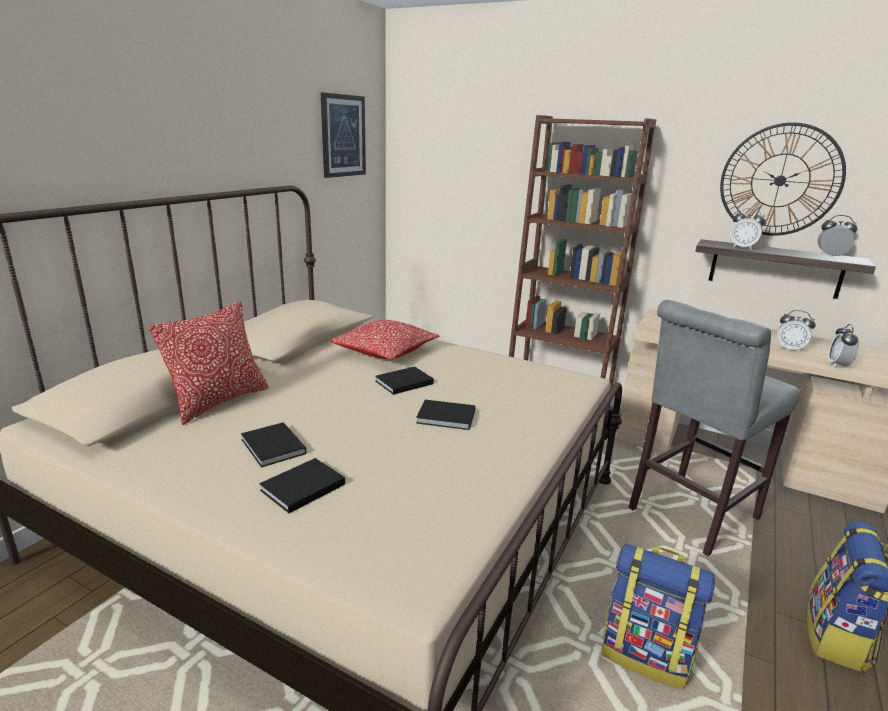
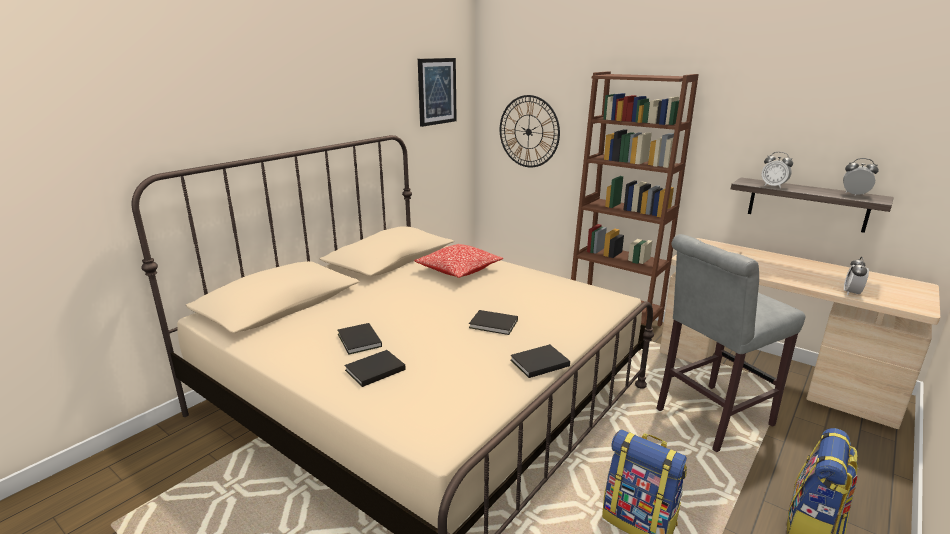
camera: 10 degrees right, 0 degrees up
pillow [149,301,269,425] -> none
black book [375,366,434,395] -> black book moved to [510,344,570,378]
wall clock [720,122,846,236] -> wall clock moved to [500,95,560,167]
alarm clock [777,310,816,353] -> none

